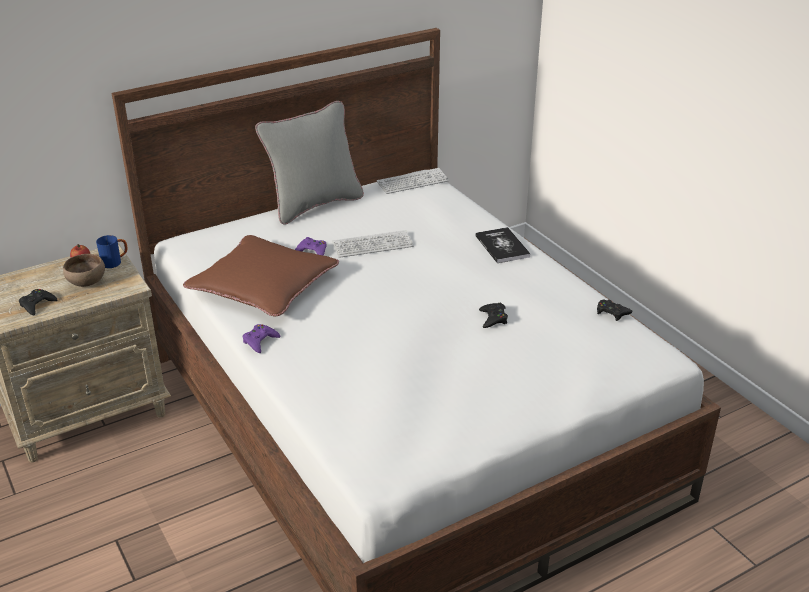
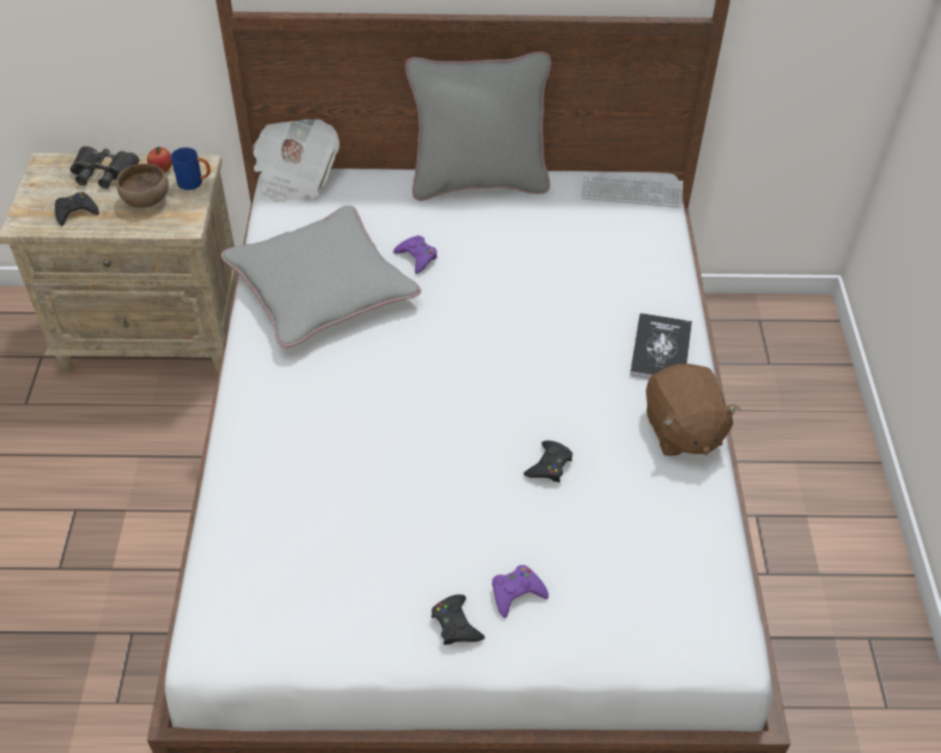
camera: 30 degrees right, 15 degrees up
brown pillow [183,235,339,316] -> grey pillow [221,206,421,347]
purple game controller [242,324,280,353] -> purple game controller moved to [492,565,549,618]
keyboard [332,230,414,258] -> none
black game controller [597,300,633,321] -> black game controller moved to [431,594,485,645]
none -> black binoculars [70,146,139,189]
none -> newspaper [253,119,340,203]
none -> brown plush toy [646,364,740,456]

